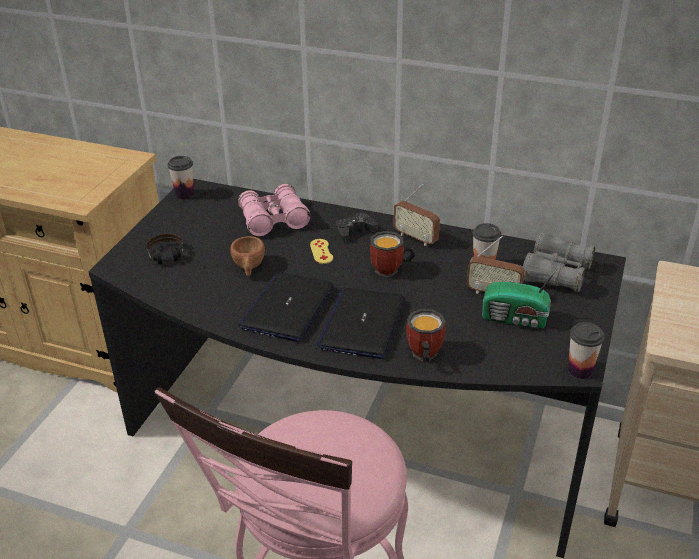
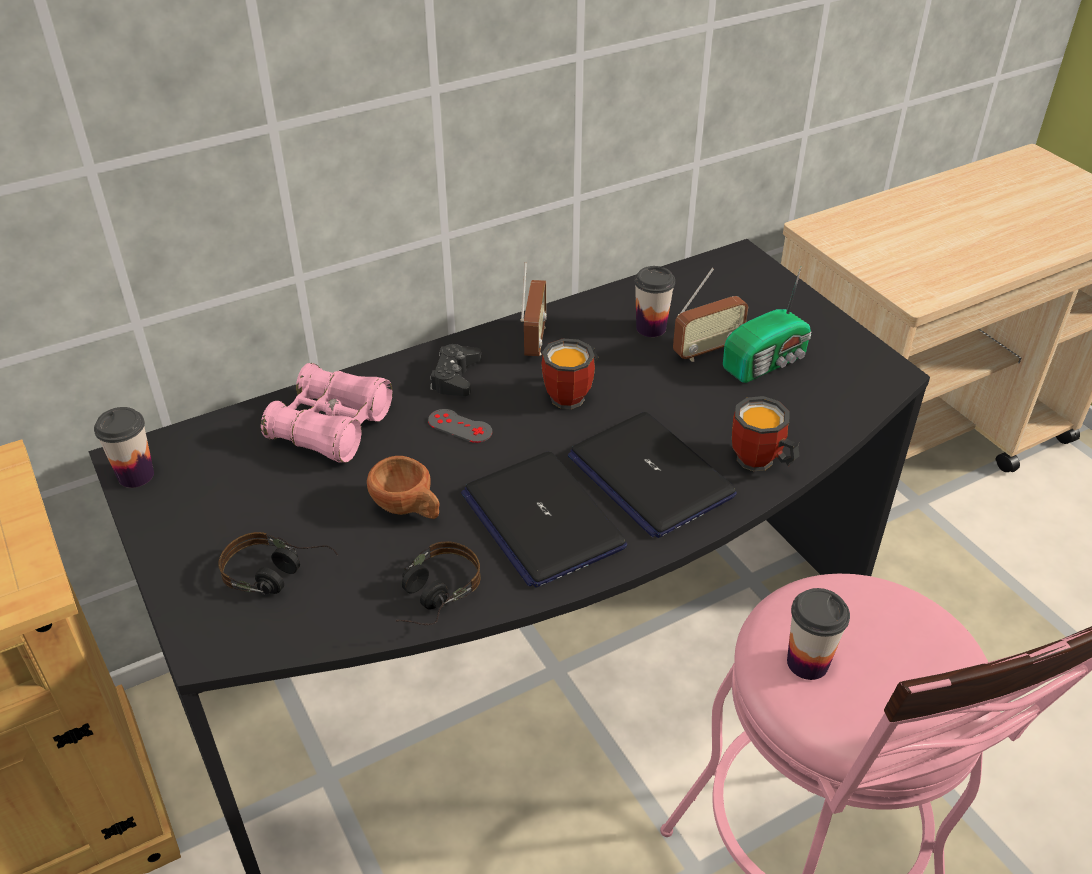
camera: 50 degrees left, 5 degrees up
yellow game controller [310,239,333,264] -> grey game controller [428,409,492,443]
radio [393,184,440,246] -> radio turned 75 degrees counterclockwise [521,262,547,356]
grey binoculars [523,232,595,292] -> none
cup [568,322,605,379] -> cup moved to [787,588,850,680]
none -> headphones [396,541,481,625]

